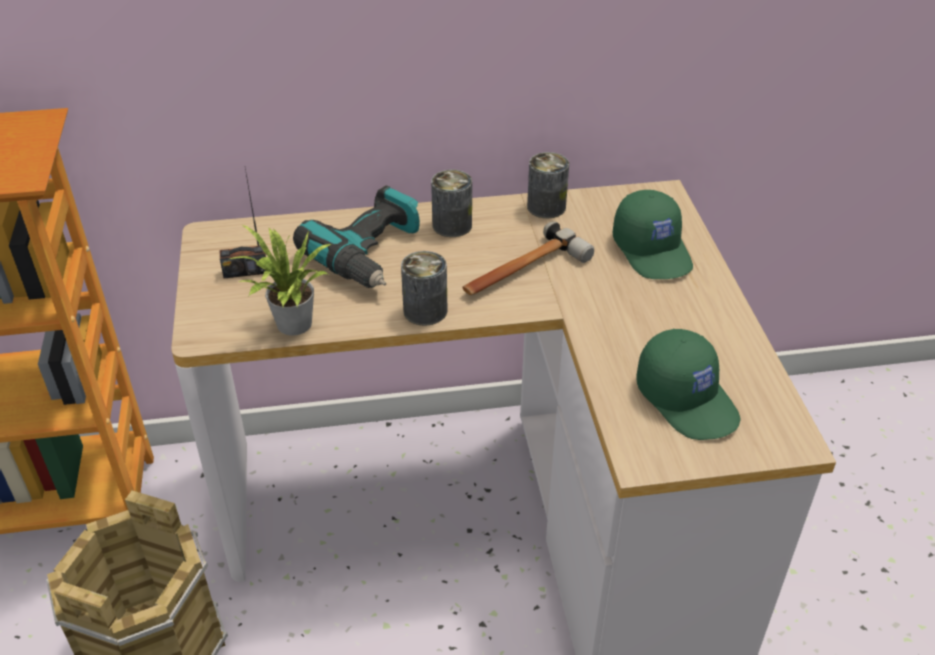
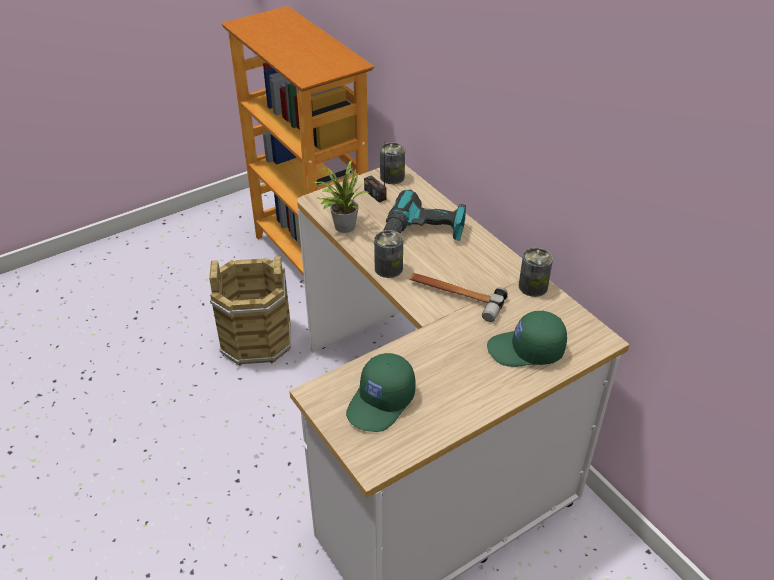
camera: 65 degrees right, 0 degrees up
can [431,170,472,237] -> can moved to [380,142,405,184]
green cap [613,190,693,279] -> green cap turned 45 degrees clockwise [487,311,567,367]

